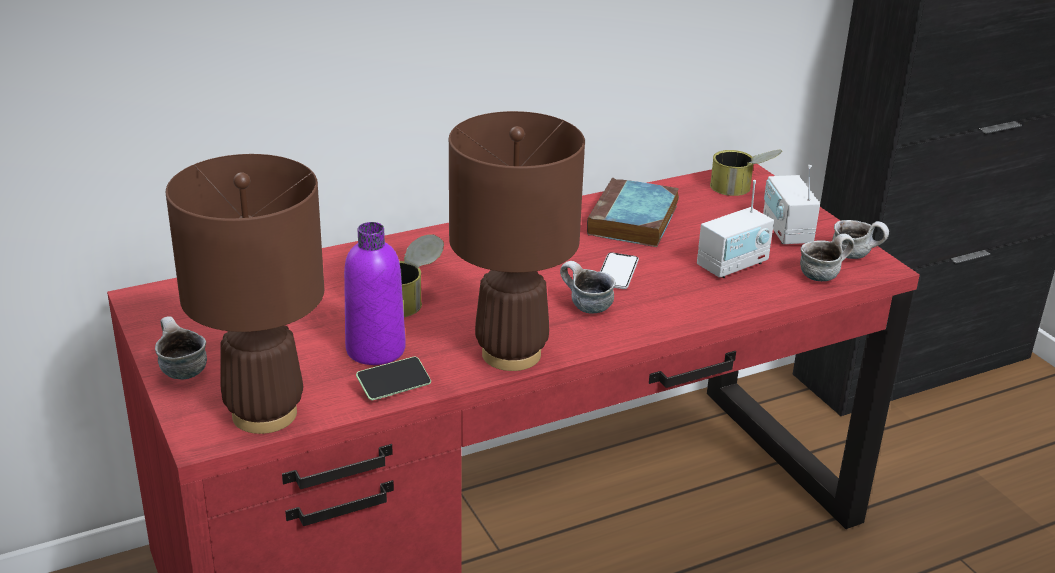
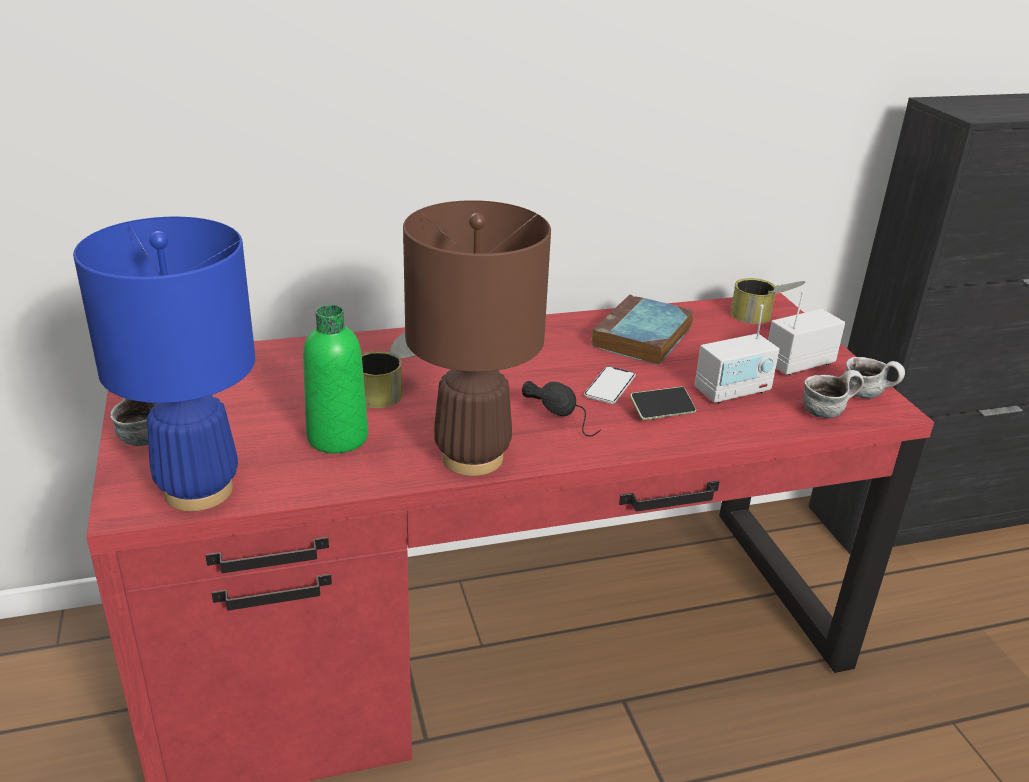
camera: 10 degrees right, 0 degrees up
brown table lamp [166,154,324,434] -> blue table lamp [73,217,255,511]
purple bottle [344,222,406,365] -> green bottle [303,305,368,453]
phone [356,356,431,400] -> phone moved to [630,387,696,420]
mug [560,261,616,314] -> black headphones [522,381,601,436]
radio [763,165,820,244] -> radio turned 60 degrees clockwise [768,291,845,376]

